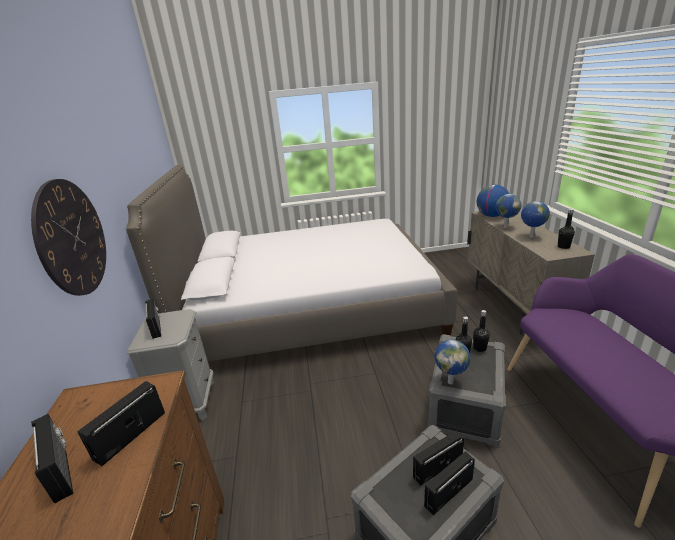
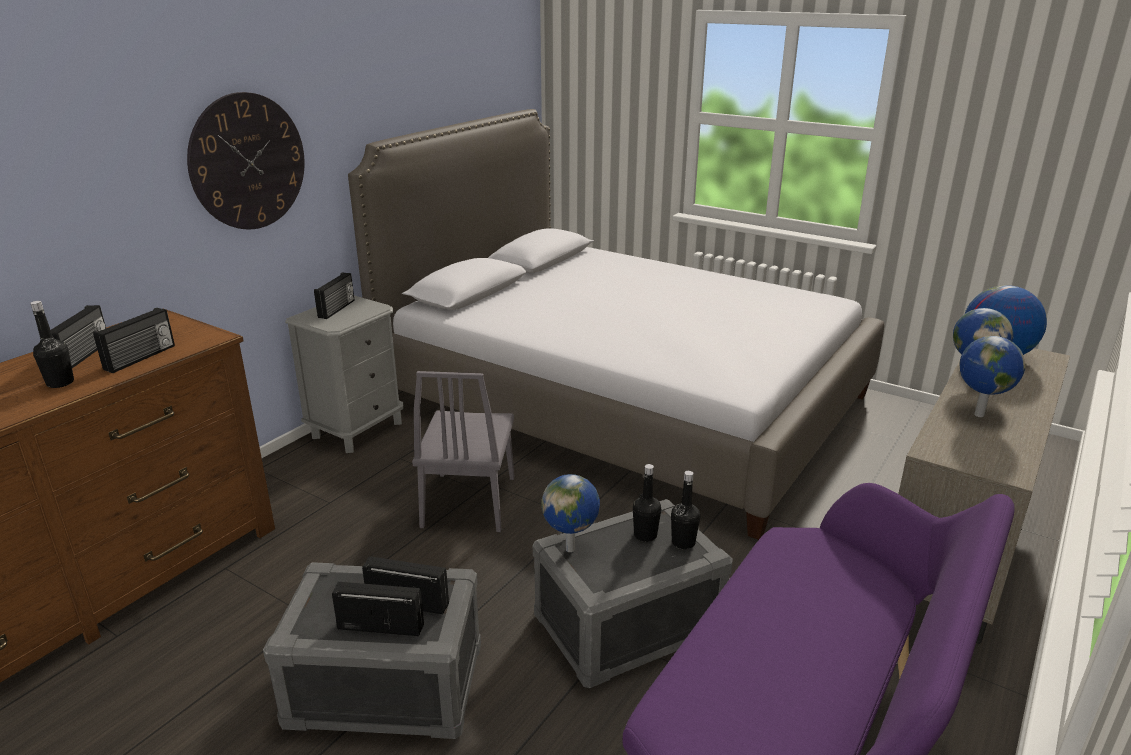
camera: 40 degrees right, 0 degrees up
radio [78,381,165,466] -> radio turned 135 degrees clockwise [93,308,175,373]
black bottle [558,209,575,249] -> black bottle moved to [30,301,74,388]
none -> grey chair [412,371,514,532]

